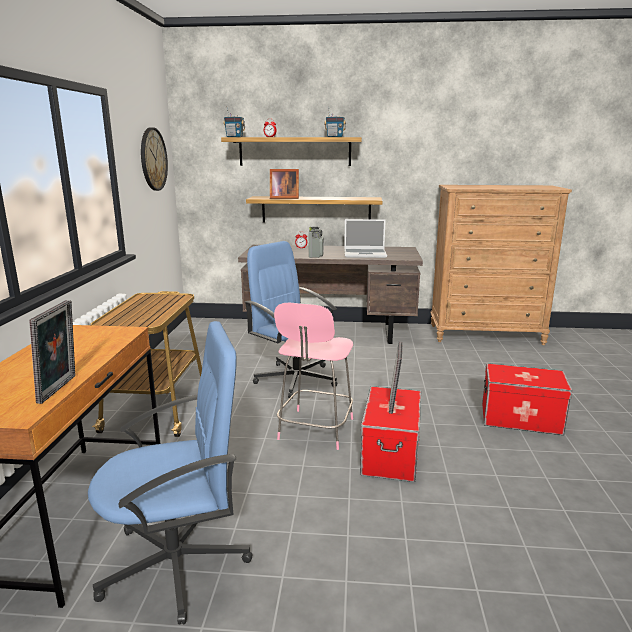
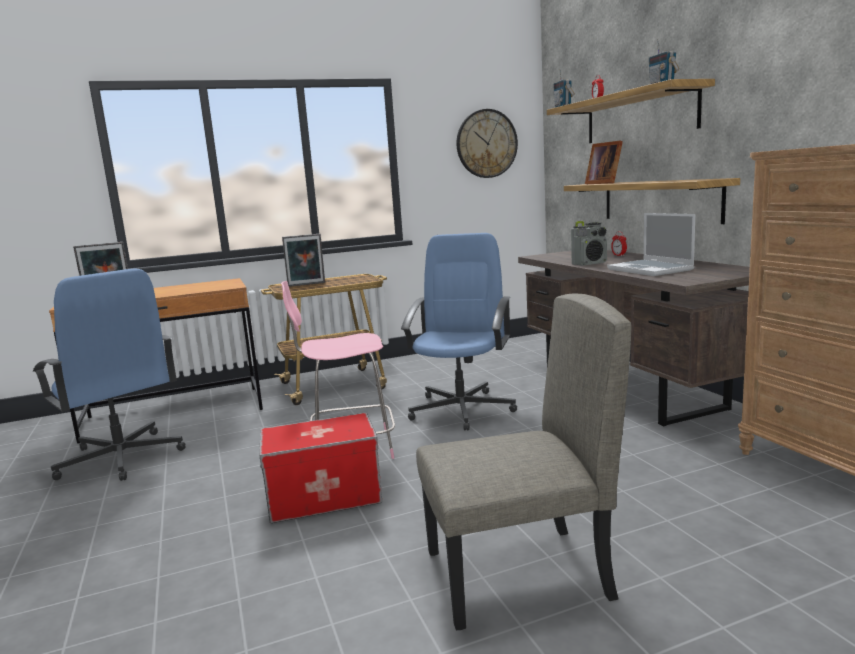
camera: 65 degrees right, 5 degrees down
picture frame [389,342,403,414] -> picture frame moved to [282,234,325,287]
storage box [482,363,573,435] -> beige chair [416,293,632,630]

